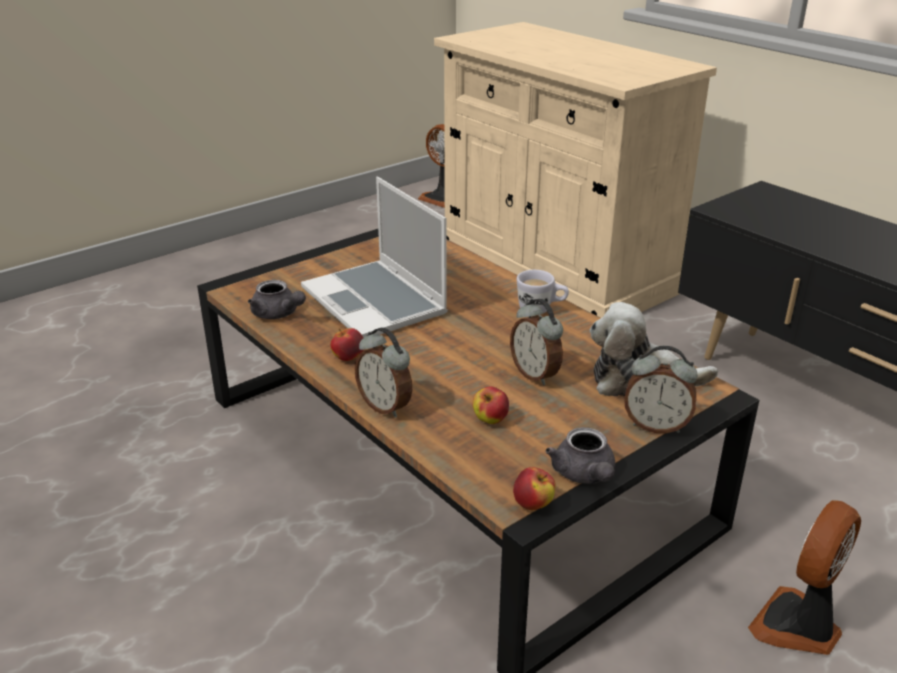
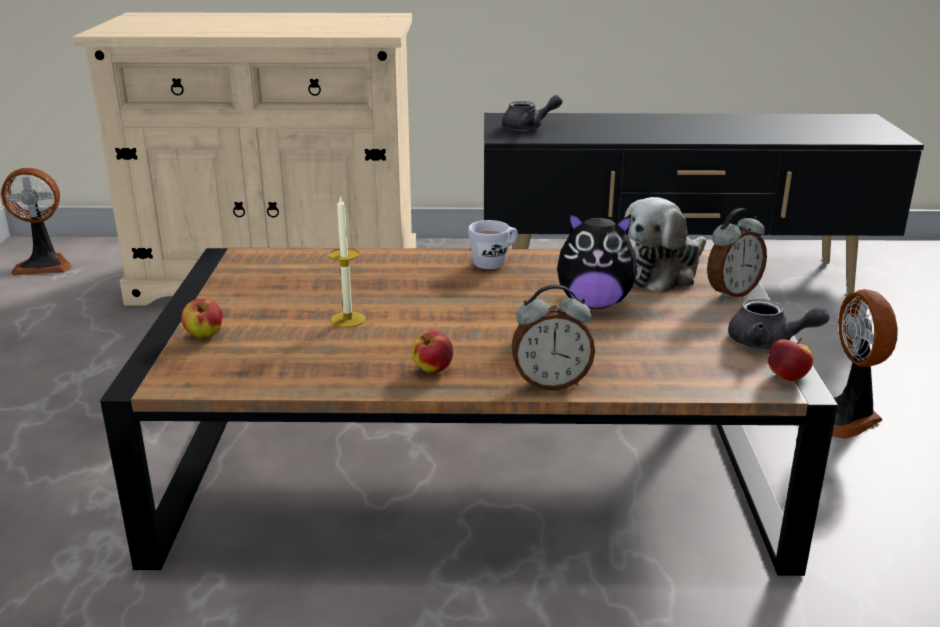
camera: 50 degrees left, 5 degrees down
grey teapot [248,280,306,319] -> grey teapot moved to [502,95,563,131]
laptop [301,177,447,338] -> candle [329,195,365,328]
apple [472,386,509,424] -> apple moved to [181,299,223,338]
alarm clock [510,299,563,386] -> plush toy [557,212,643,309]

